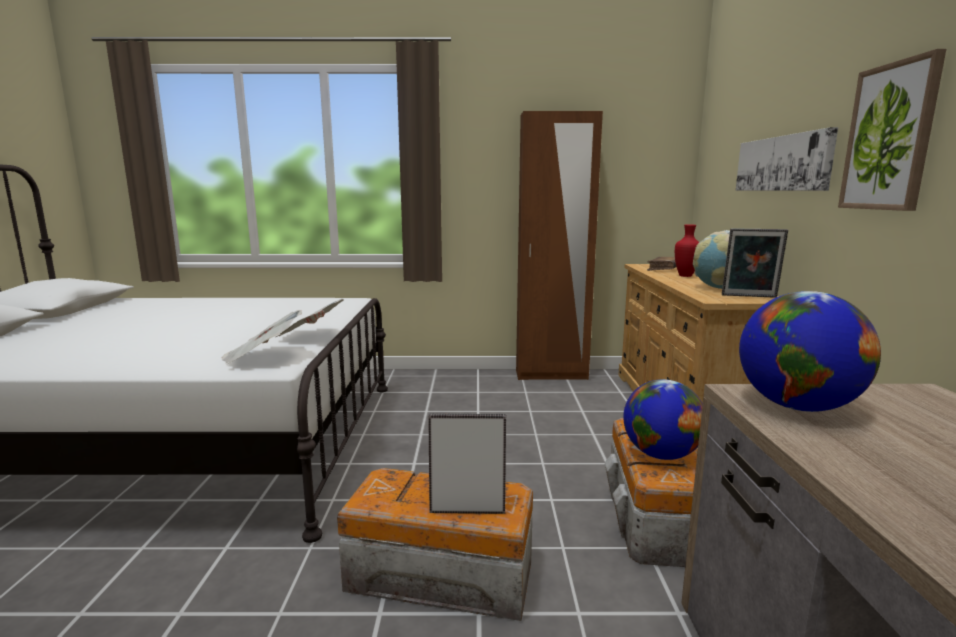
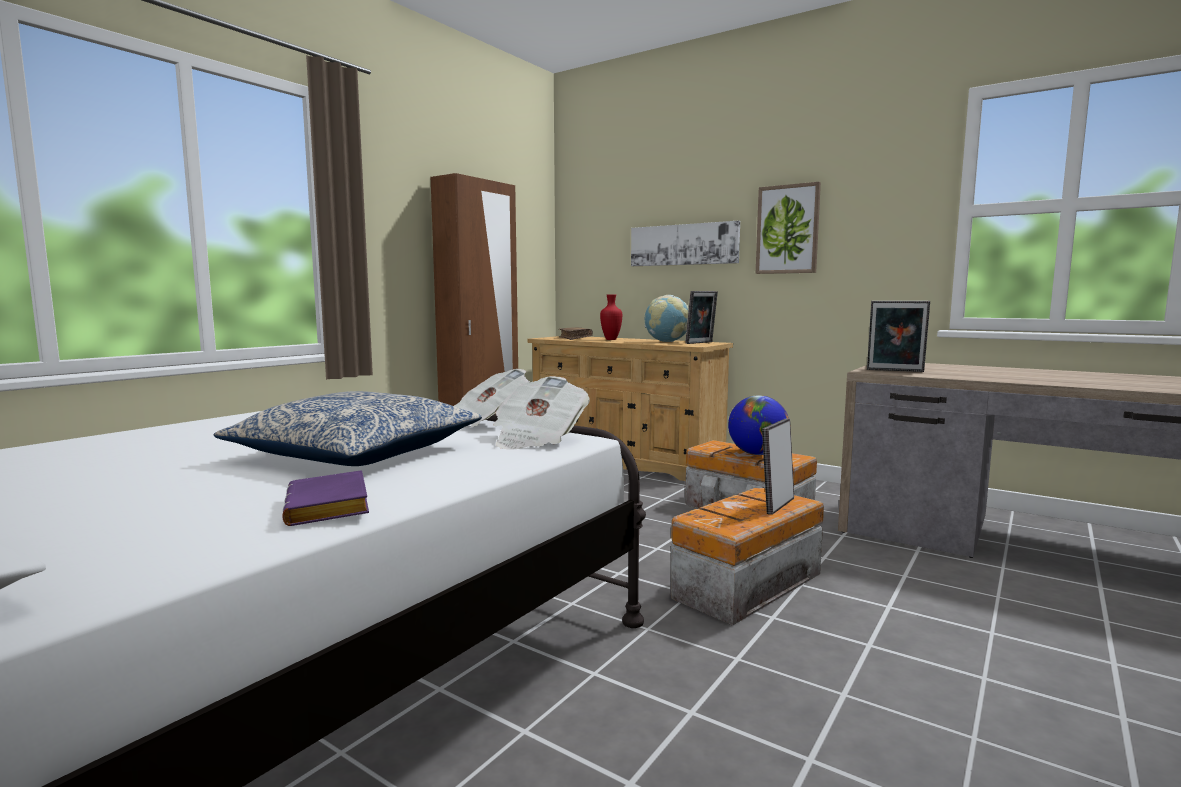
camera: 55 degrees left, 5 degrees down
globe [739,291,881,412] -> picture frame [867,301,930,372]
none -> pillow [213,391,482,466]
none -> purple book [282,470,369,526]

